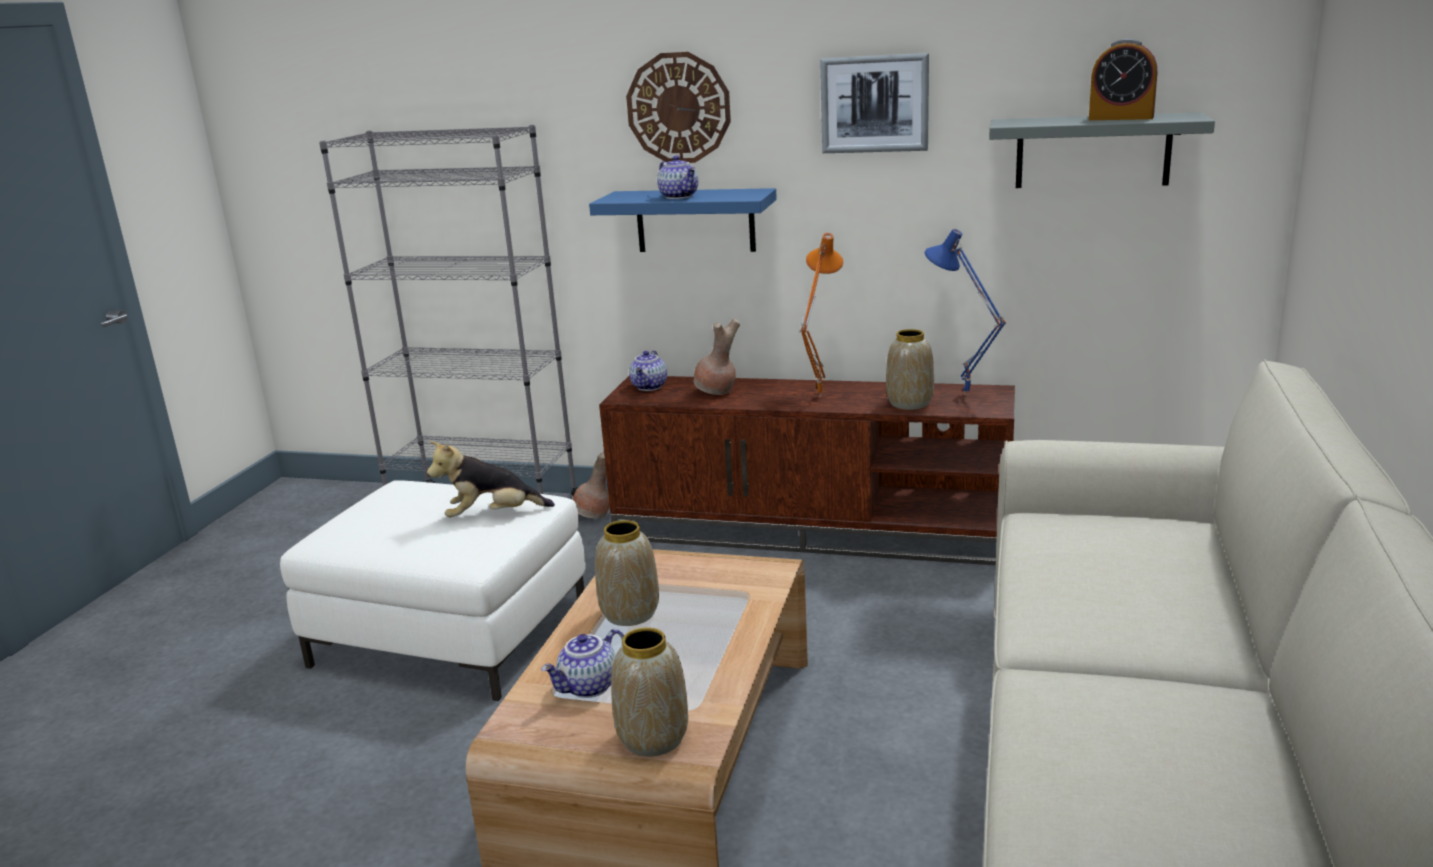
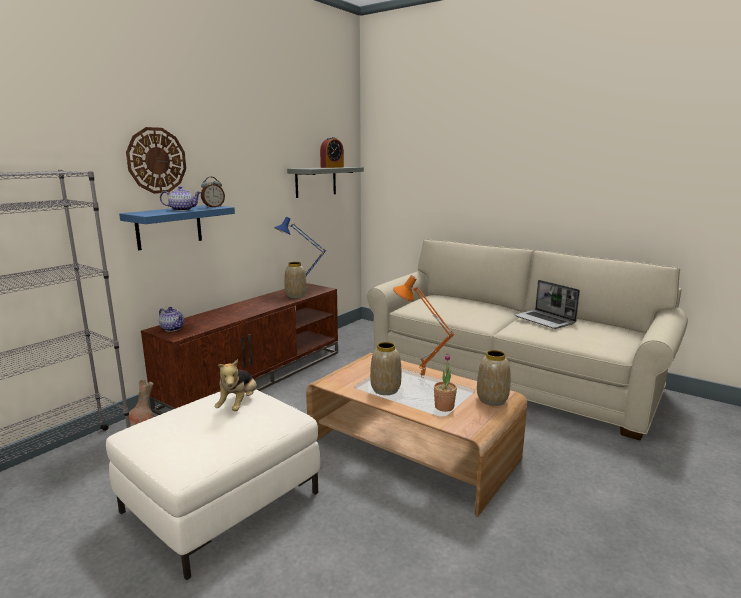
camera: 70 degrees left, 5 degrees down
teapot [541,629,624,698] -> potted plant [434,353,457,412]
brown vase [693,318,740,395] -> none
orange table lamp [800,233,843,398] -> orange table lamp moved to [393,275,455,378]
picture [820,53,929,153] -> none
none -> alarm clock [201,177,225,208]
none -> laptop [514,280,580,329]

